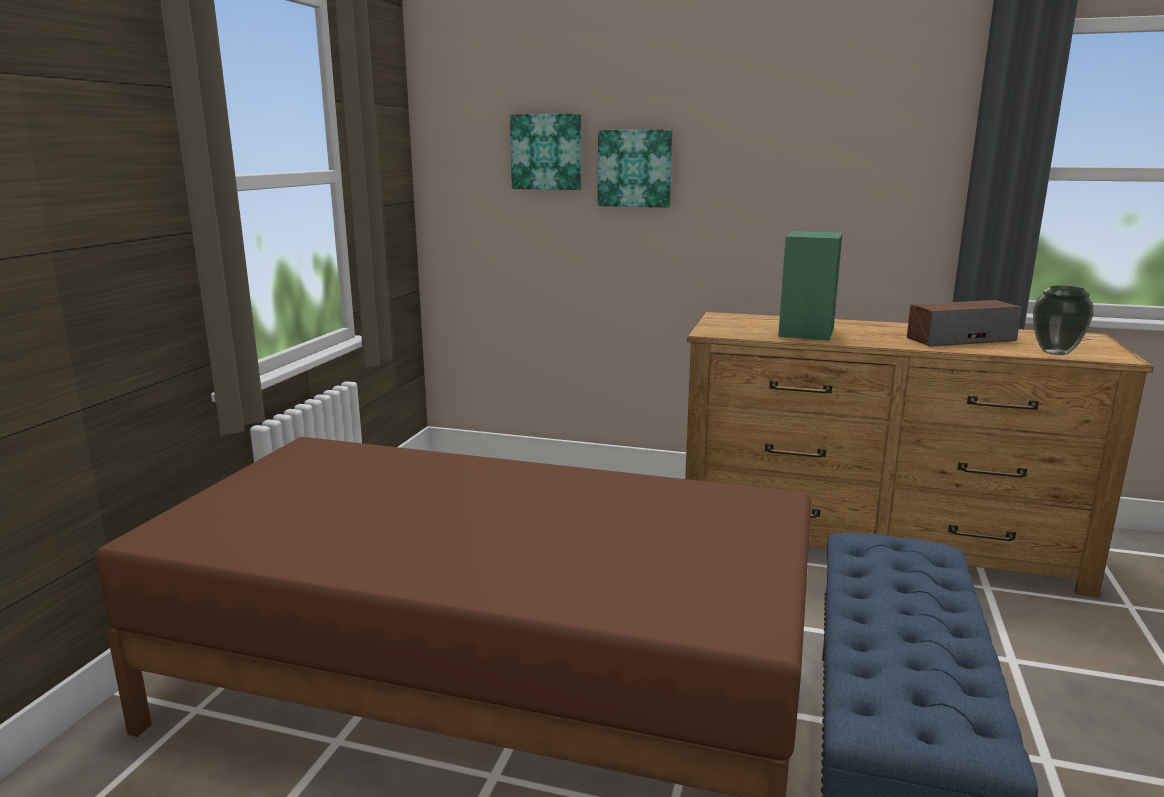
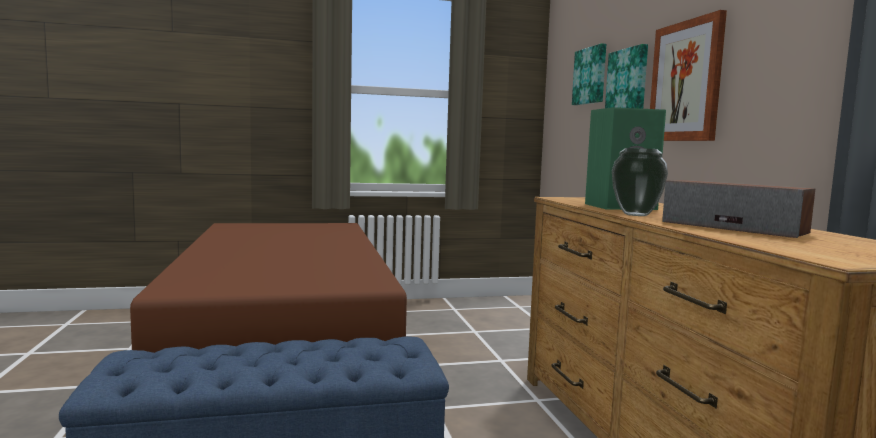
camera: 60 degrees right, 10 degrees down
vase [1033,286,1094,355] -> vase moved to [612,148,668,216]
none -> picture [650,10,727,141]

